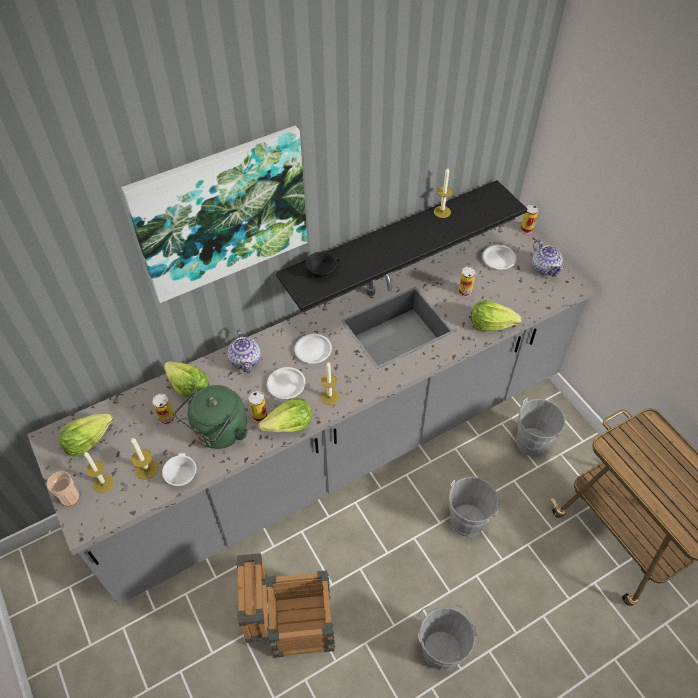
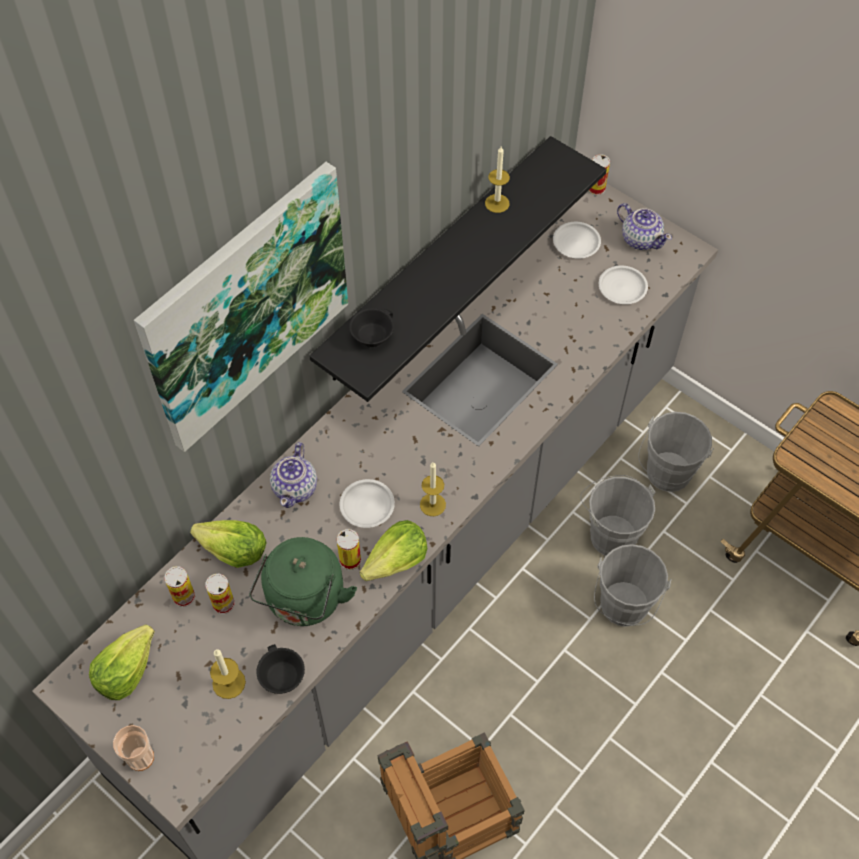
camera: 20 degrees left, 5 degrees up
candle [84,452,114,493] -> none
white cup [162,453,196,486] -> black cup [256,644,305,694]
teapot [228,329,261,372] -> teapot turned 45 degrees clockwise [270,442,317,508]
white plate [294,334,332,364] -> white plate moved to [599,265,648,304]
grey bucket [417,603,478,671] -> grey bucket moved to [580,475,655,556]
can [458,267,476,297] -> can moved to [164,566,195,607]
lettuce [471,300,522,331] -> none

